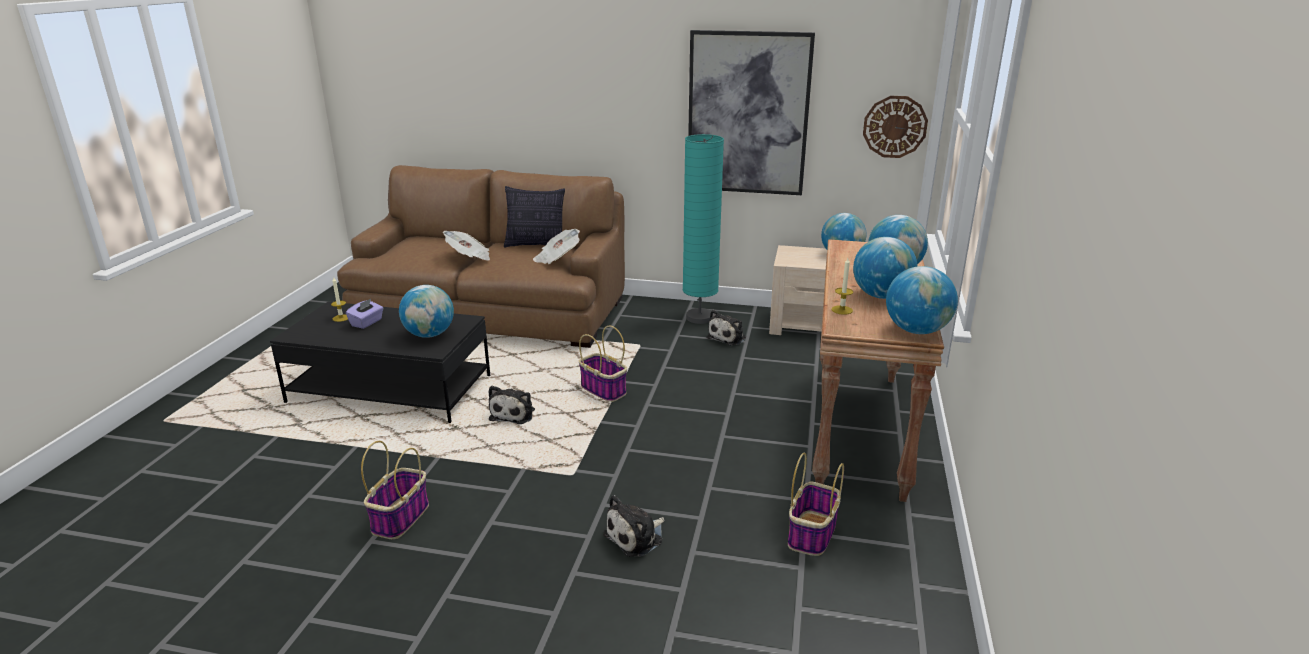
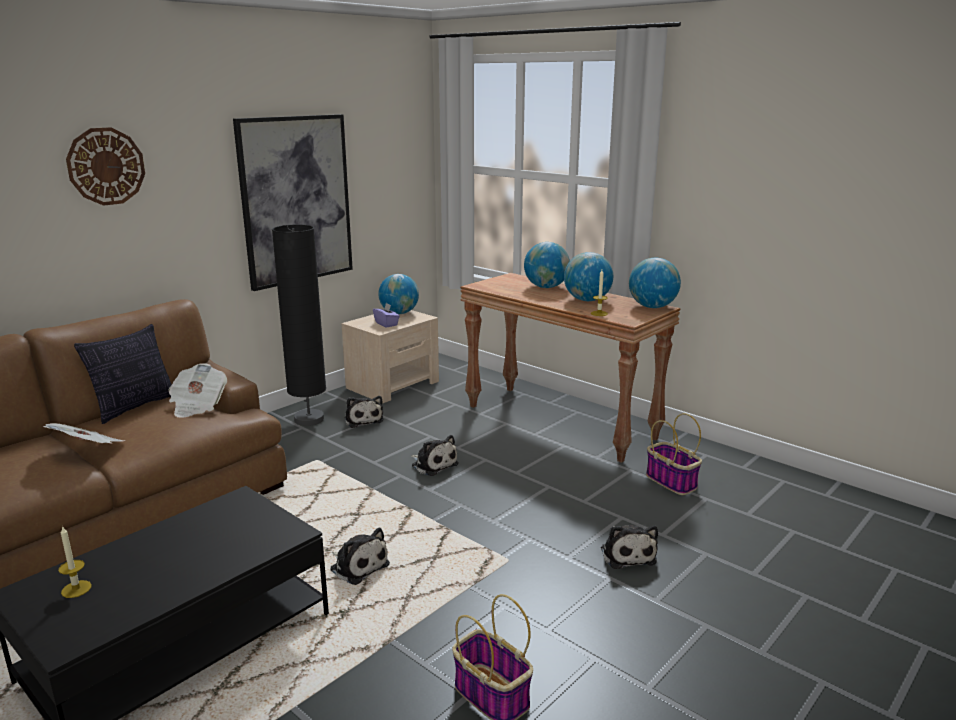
camera: 60 degrees left, 5 degrees down
purple tissue box [346,299,383,329] -> purple tissue box moved to [373,303,400,328]
globe [399,285,454,338] -> none
basket [579,326,627,402] -> none
turquoise floor lamp [683,134,724,324] -> black floor lamp [272,224,326,426]
wall clock [863,96,928,158] -> wall clock moved to [66,127,145,206]
none -> plush toy [411,435,459,476]

